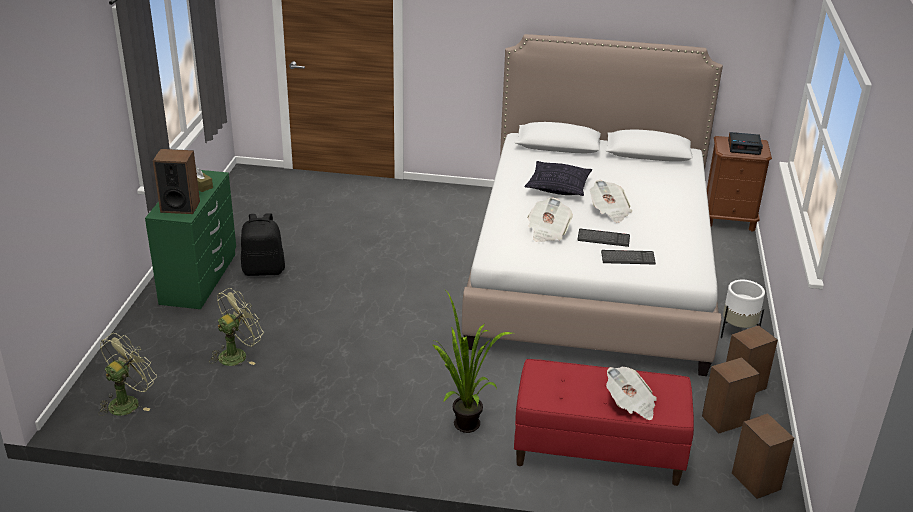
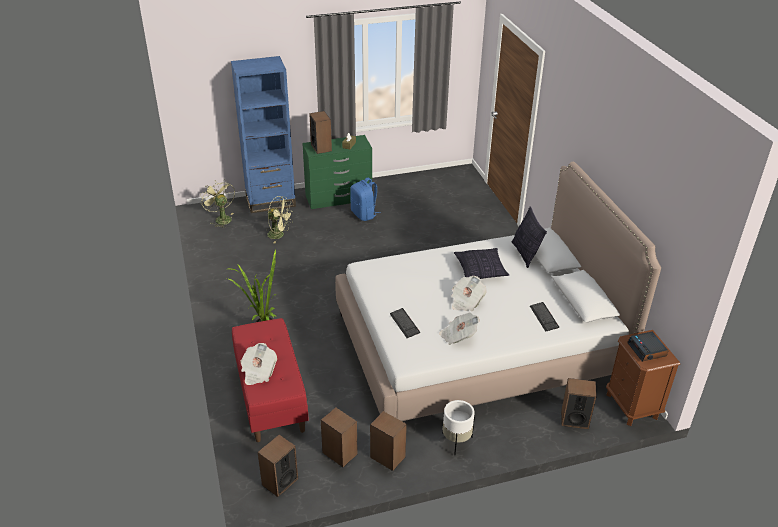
camera: 65 degrees right, 5 degrees up
green fan [98,333,157,416] -> green fan turned 135 degrees counterclockwise [200,180,235,228]
black backpack [241,213,285,276] -> blue backpack [350,178,381,221]
newspaper [528,198,573,242] -> newspaper moved to [439,313,480,345]
keyboard [577,229,630,247] -> keyboard moved to [530,302,559,332]
none -> blue bookcase [231,56,296,213]
none -> pillow [512,207,547,268]
none -> speaker [561,378,597,429]

